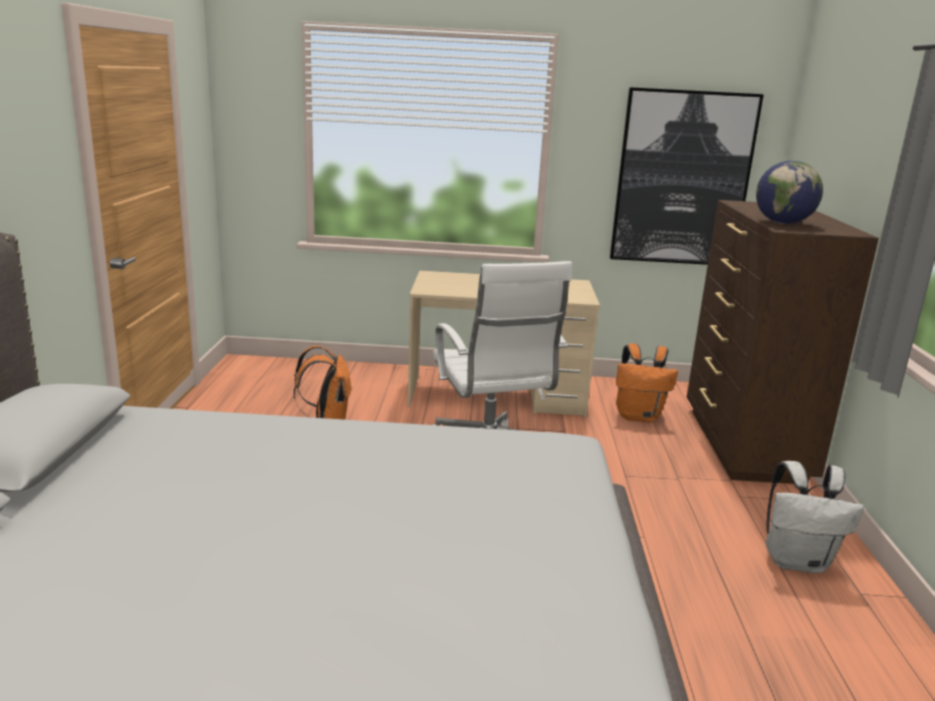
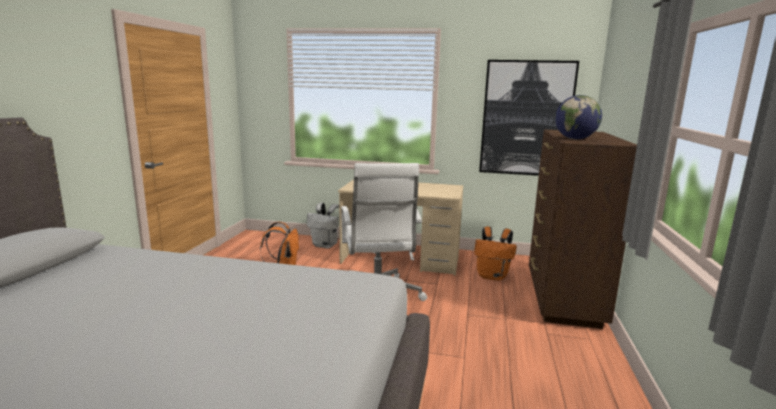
camera: 10 degrees right, 5 degrees down
white backpack [765,461,864,573] -> white backpack moved to [307,203,340,248]

